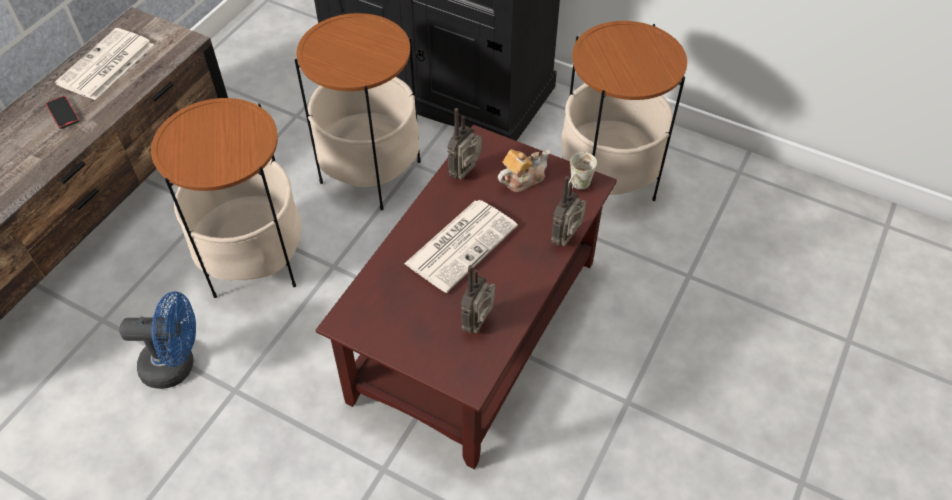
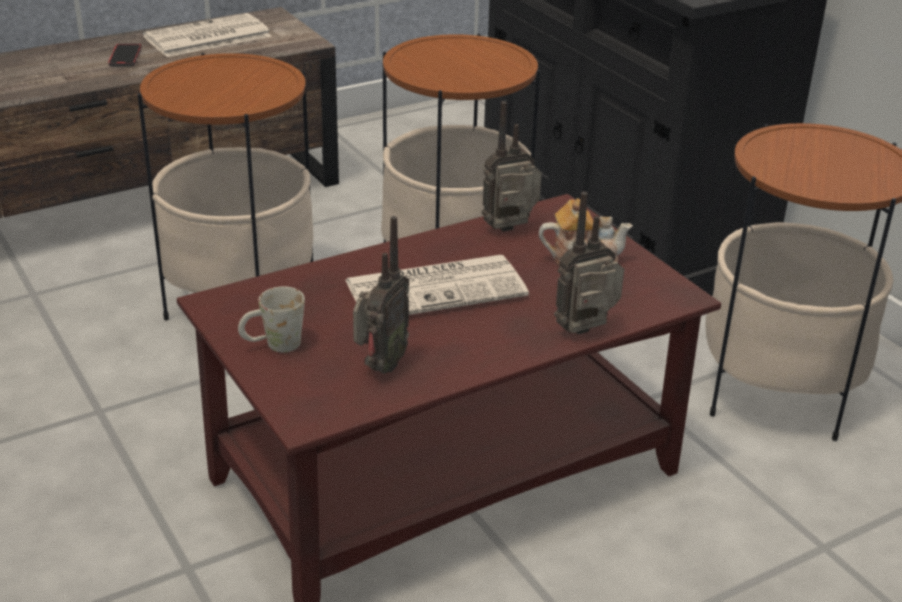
camera: 30 degrees right, 20 degrees down
blue fan [119,291,196,389] -> none
radio [461,265,495,333] -> radio turned 150 degrees clockwise [353,216,409,374]
white mug [568,152,597,190] -> white mug moved to [238,287,305,352]

